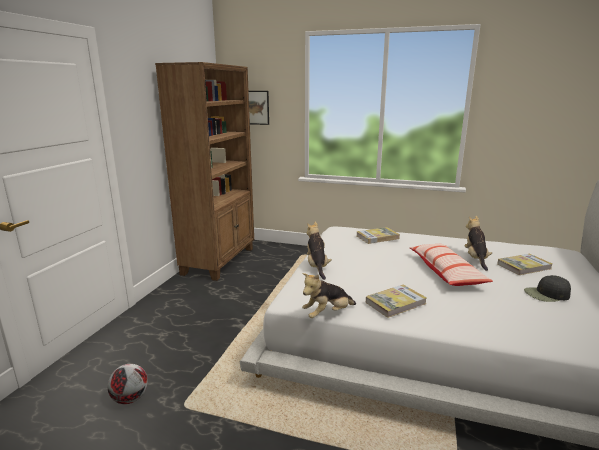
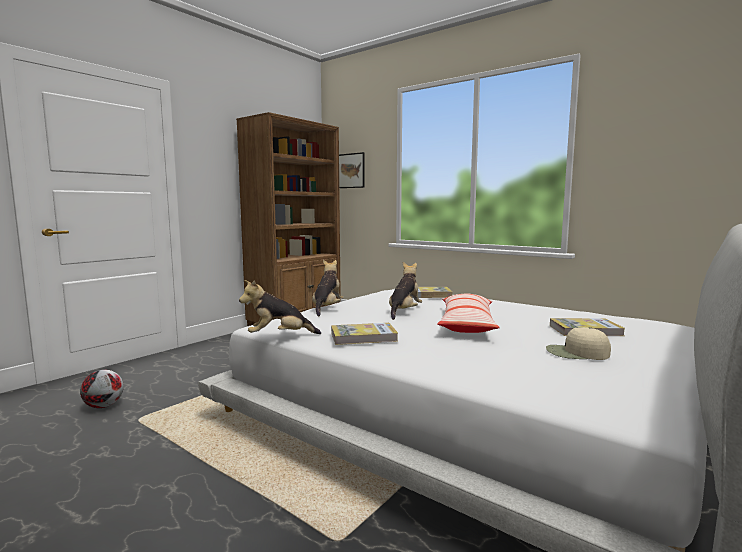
camera: 20 degrees right, 10 degrees down
plush toy [464,216,492,271] -> plush toy moved to [389,262,422,320]
black cap [524,275,571,302] -> beige cap [546,327,611,360]

